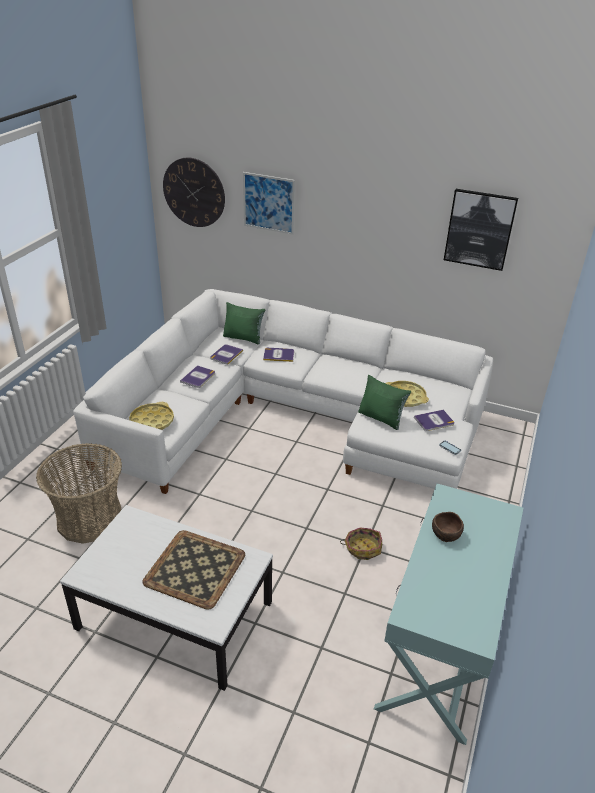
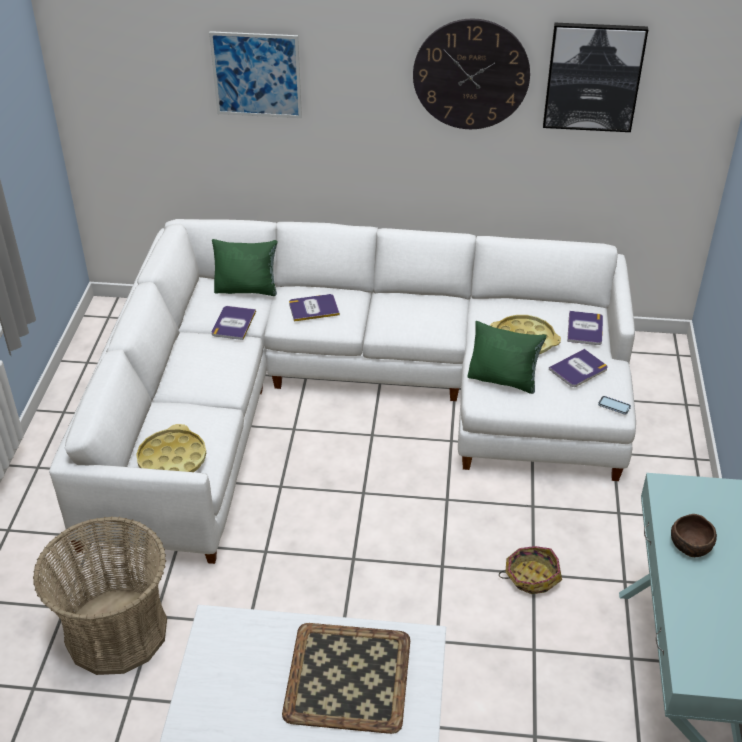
camera: 15 degrees left, 5 degrees up
wall clock [163,157,225,227] -> wall clock moved to [413,19,530,129]
book [180,365,215,388] -> book moved to [567,311,603,345]

